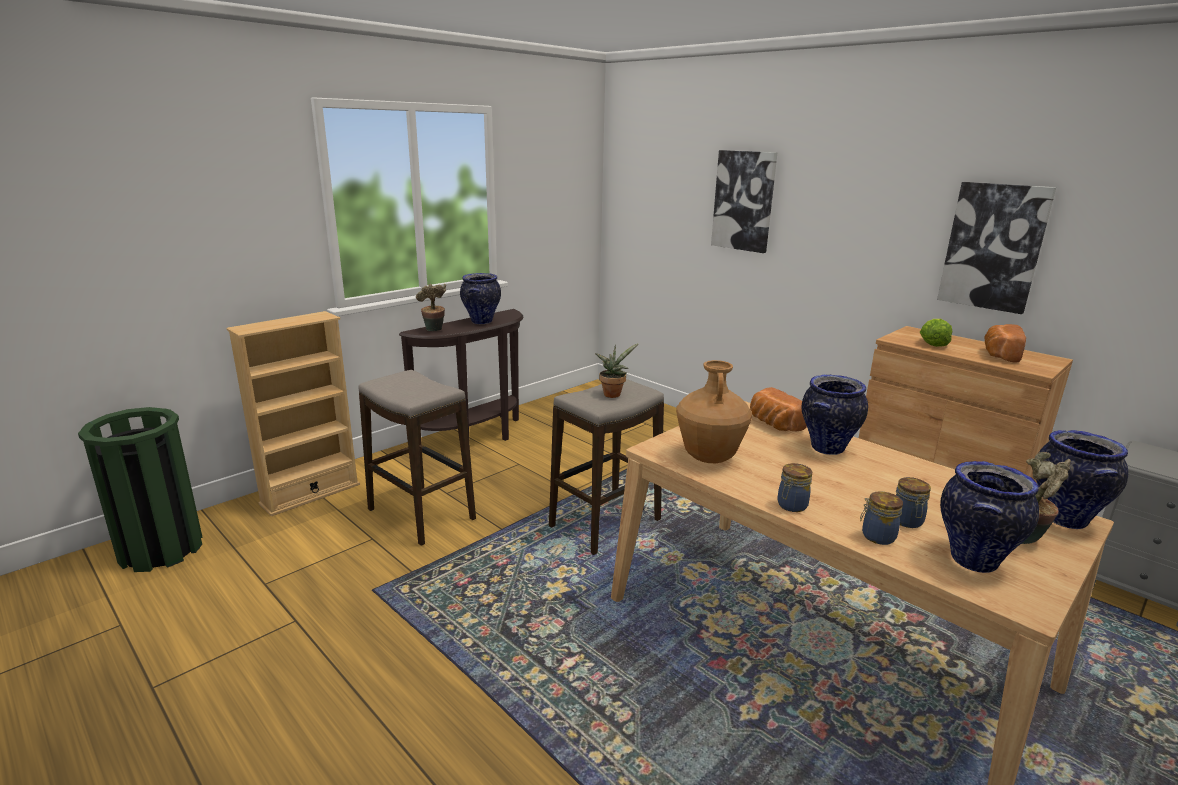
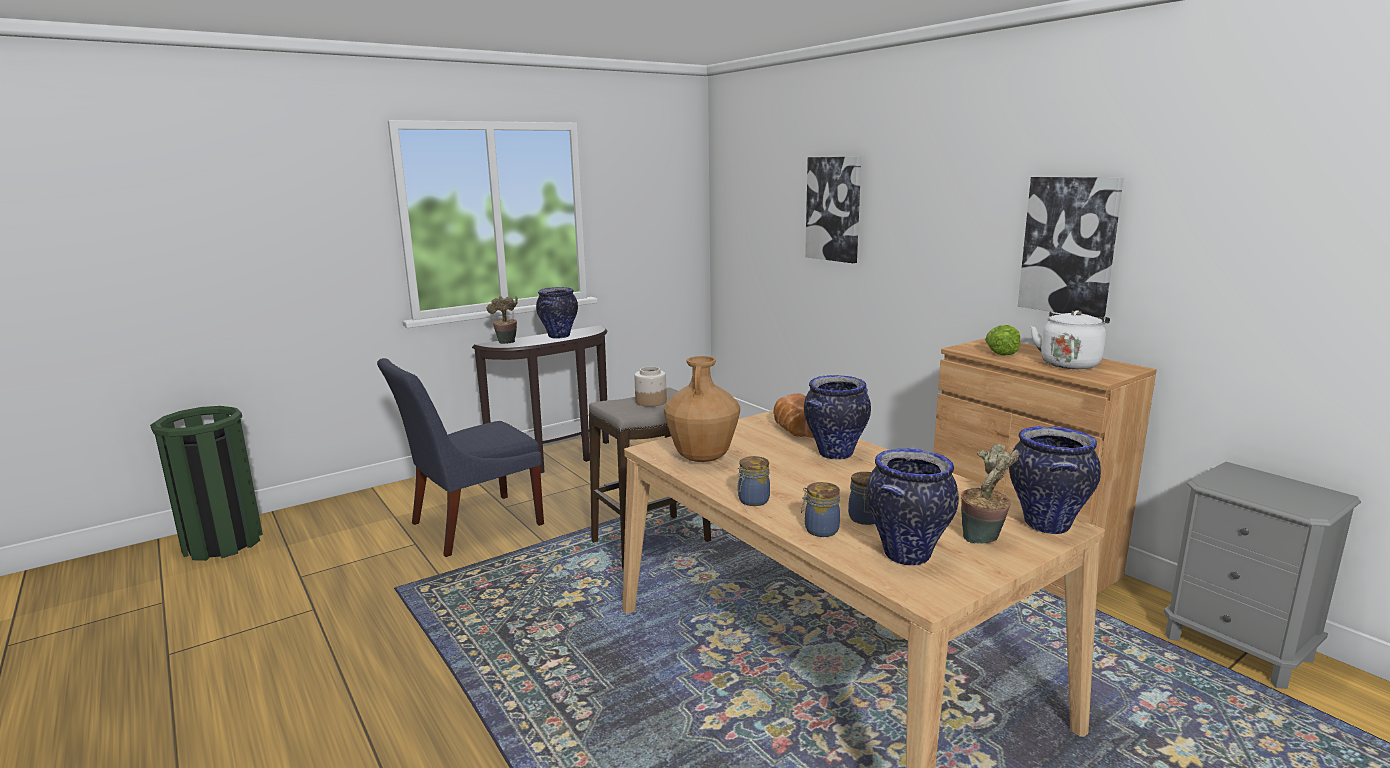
camera: 10 degrees right, 5 degrees down
beige bookcase [226,311,360,516] -> none
stool [358,370,476,546] -> blue chair [377,358,544,557]
potted plant [595,343,639,398] -> jar [634,367,667,407]
bread [984,324,1026,363] -> white kettle [1030,310,1110,369]

